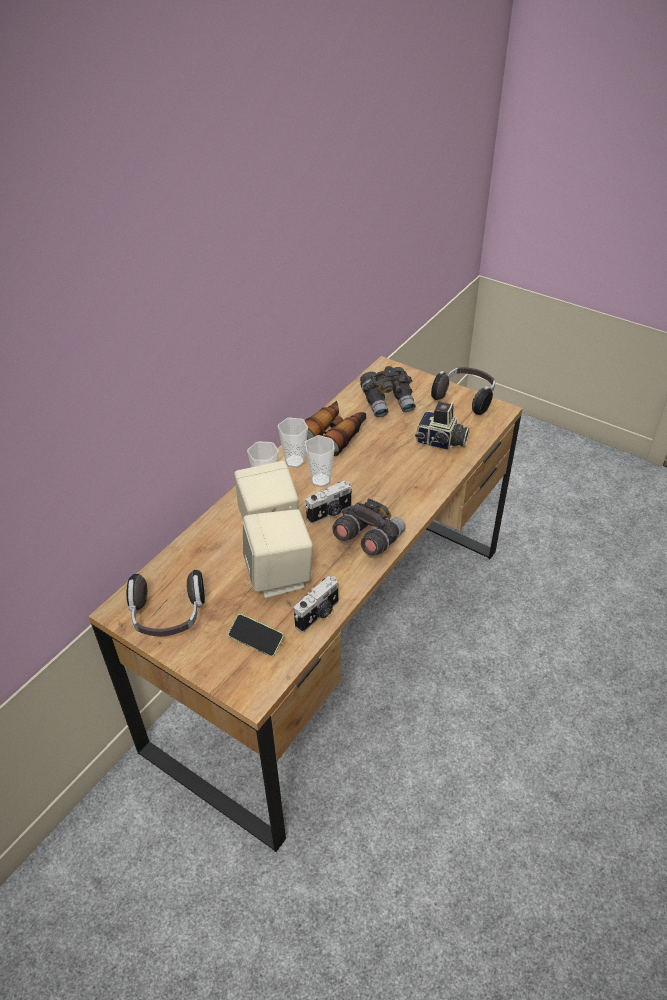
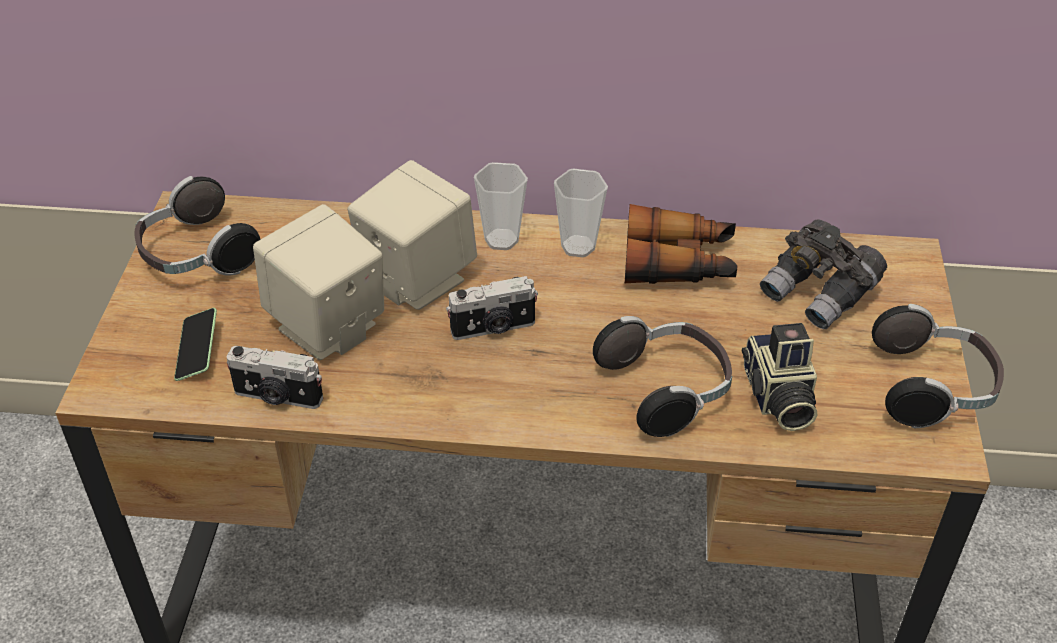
camera: 60 degrees right, 0 degrees up
cup [305,435,335,487] -> none
camera [305,480,352,524] -> camera turned 45 degrees counterclockwise [446,276,538,340]
grey binoculars [332,498,406,556] -> none
none -> headphones [593,316,732,437]

